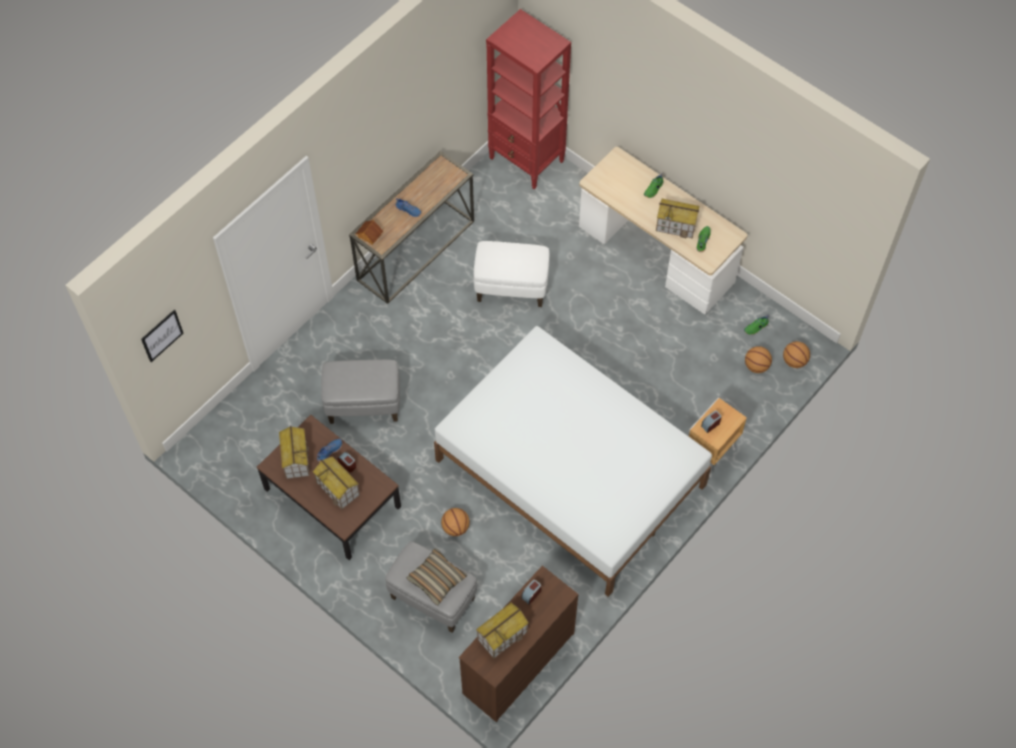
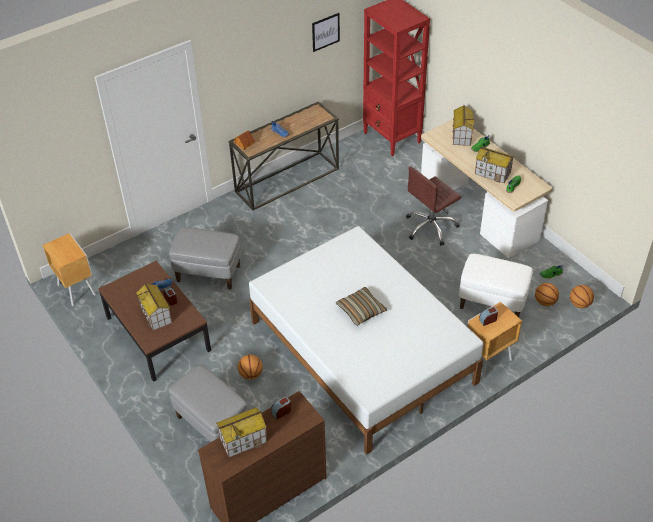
camera: 15 degrees right, 15 degrees down
picture [141,310,183,362] -> picture moved to [312,13,340,52]
toy house [279,426,310,479] -> toy house moved to [452,105,475,146]
pillow [407,548,467,606] -> pillow moved to [336,287,387,326]
white ottoman [474,241,549,307] -> white ottoman moved to [459,253,533,317]
none -> brown nightstand [43,233,96,306]
none -> brown office chair [406,166,461,246]

